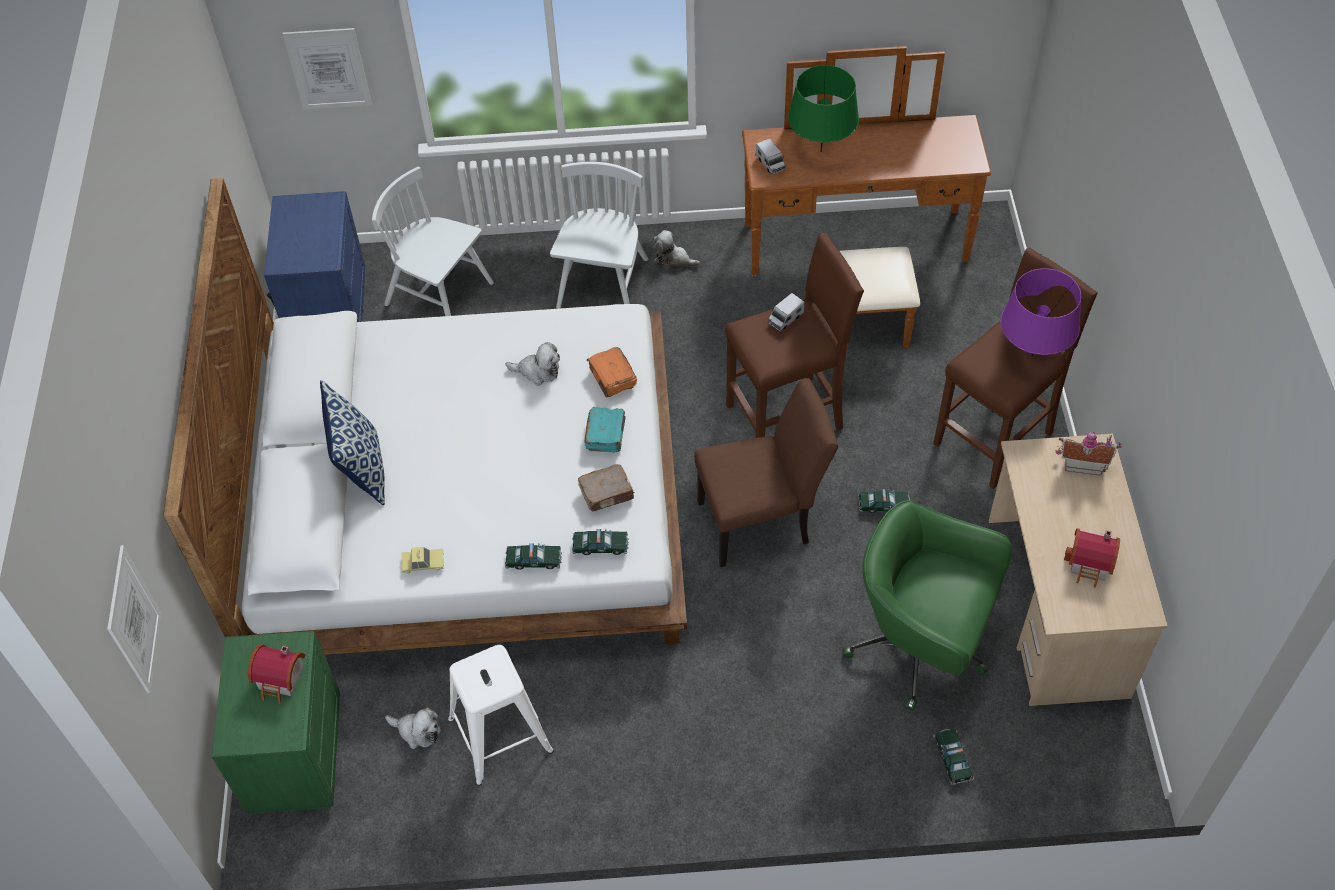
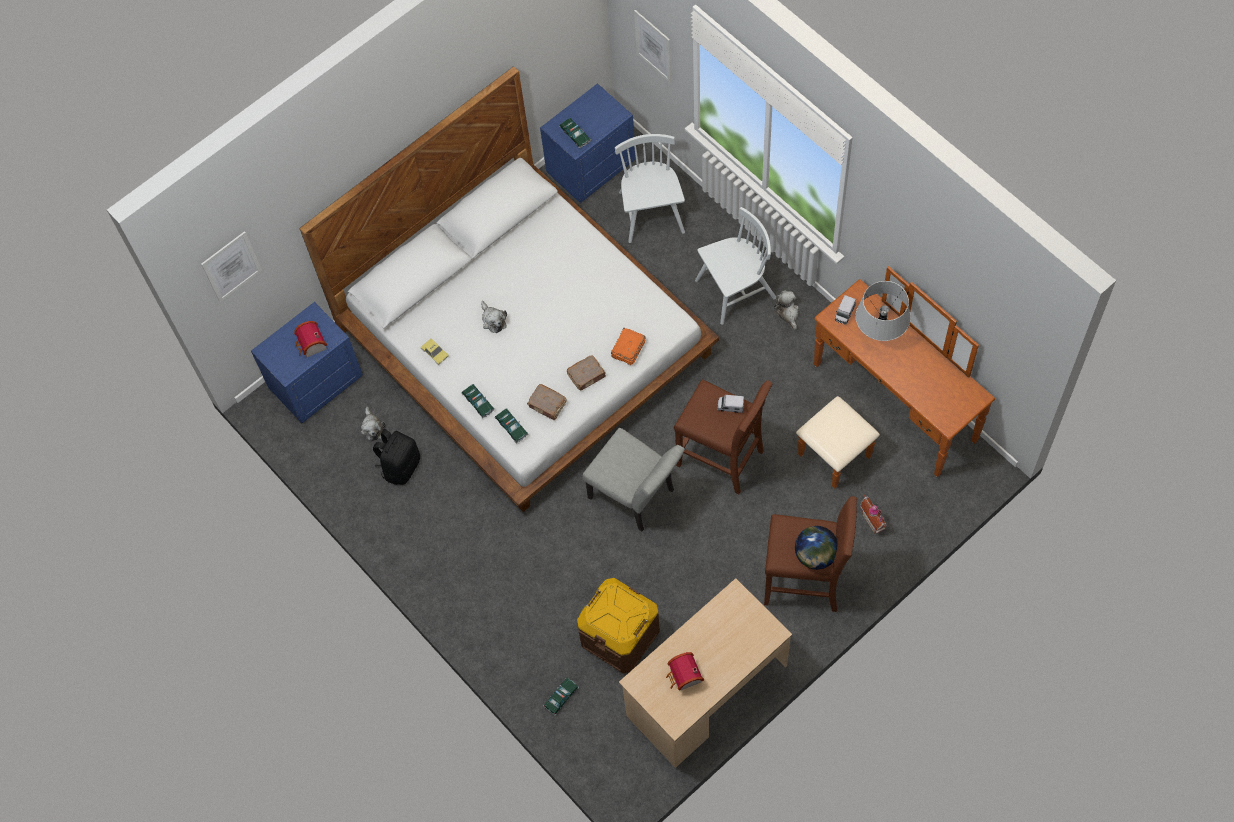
camera: 55 degrees right, 10 degrees up
green nightstand [212,631,340,814] -> blue nightstand [251,302,363,423]
pillow [320,380,385,505] -> none
white stool [448,645,554,786] -> black backpack [373,429,420,485]
plush toy [505,342,560,385] -> plush toy moved to [481,301,507,333]
turquoise book [584,407,626,453] -> brown book [567,356,606,391]
brown chair [694,378,838,567] -> grey chair [583,428,685,532]
green table lamp [788,65,859,152] -> grey table lamp [855,281,911,341]
green office chair [842,500,1012,711] -> brown storage box [577,578,660,673]
toy car [858,489,910,513] -> toy car moved to [559,118,591,148]
purple table lamp [1001,268,1081,357] -> globe [795,526,837,570]
toy house [1056,431,1122,475] -> toy house moved to [860,494,887,534]

